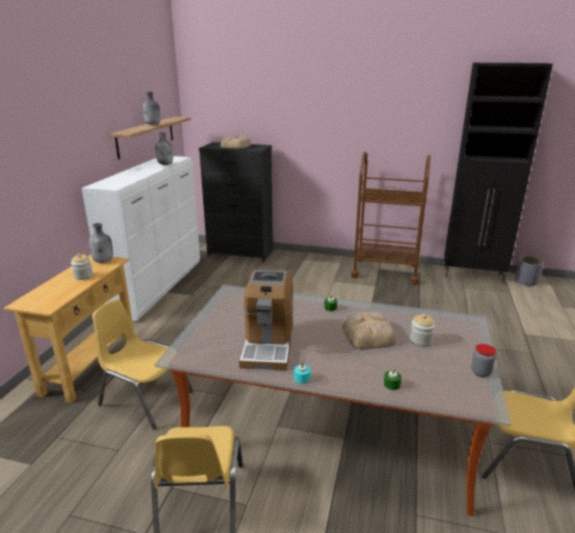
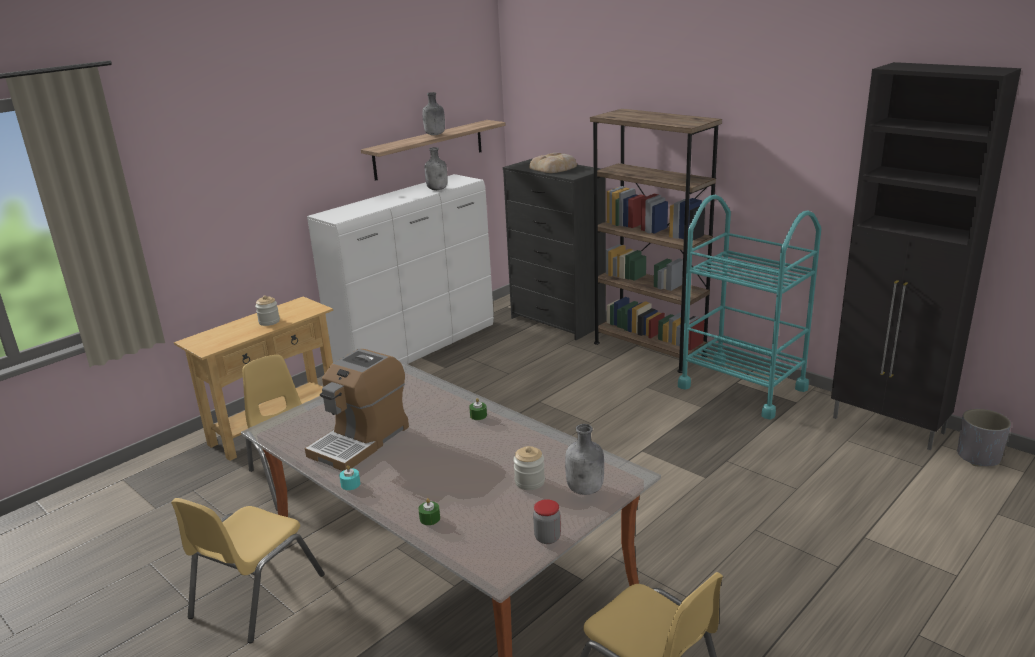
camera: 30 degrees right, 0 degrees up
grey bottle [89,223,113,263] -> grey bottle moved to [565,424,604,495]
bread [342,312,397,349] -> none
brown cart [351,152,431,285] -> turquoise cart [678,195,821,420]
none -> brown bookcase [590,109,722,373]

